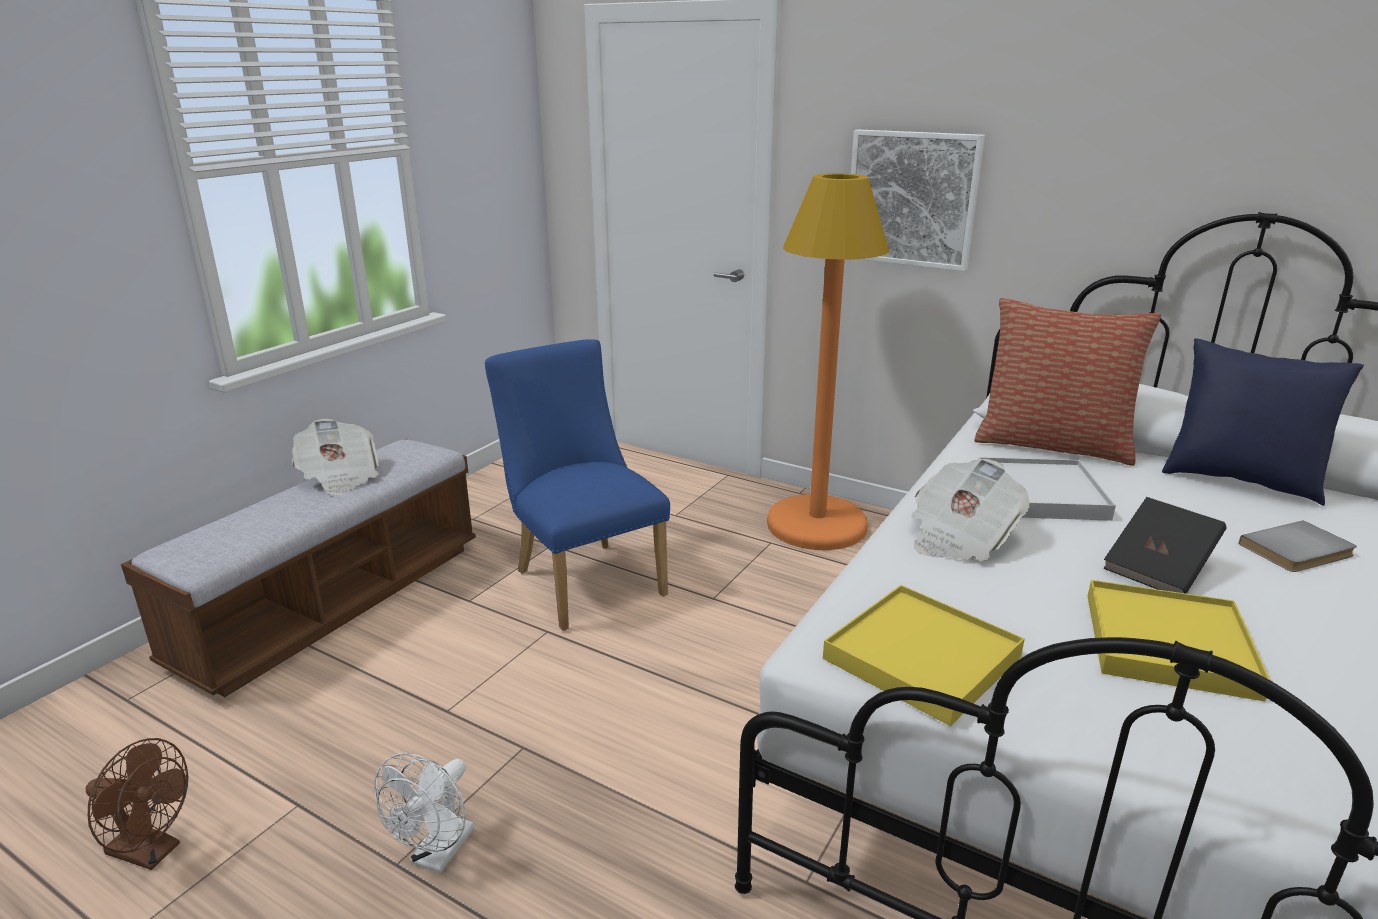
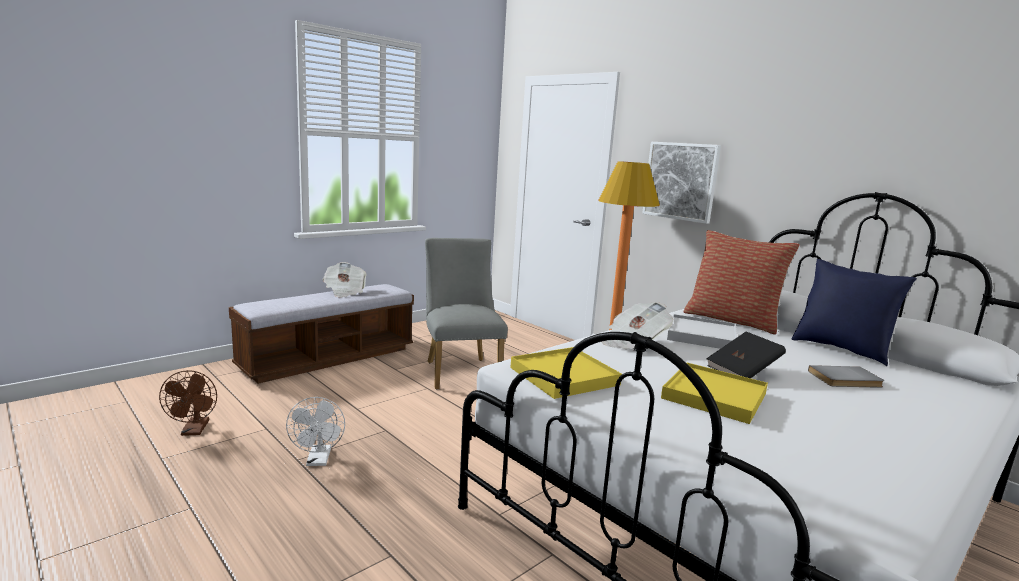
camera: 15 degrees right, 10 degrees down
brown fan [86,738,188,870] -> brown fan turned 45 degrees clockwise [159,370,217,436]
white fan [374,753,474,873] -> white fan turned 45 degrees counterclockwise [286,397,345,466]
blue chair [485,339,670,631] -> grey chair [425,238,508,390]

